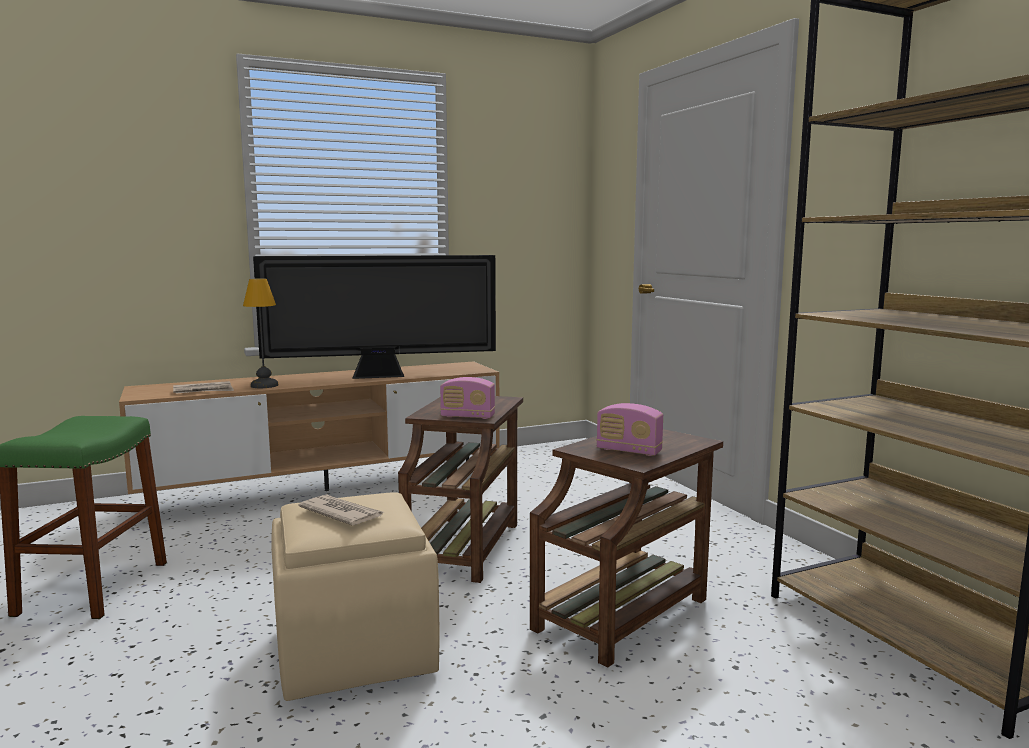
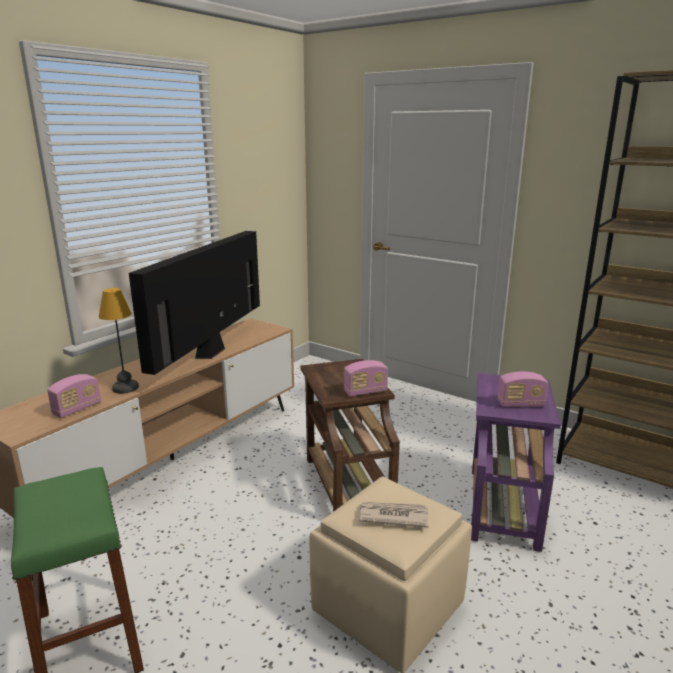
camera: 30 degrees left, 10 degrees up
newspaper [173,381,234,394] -> radio [47,374,101,418]
television [253,255,496,379] -> television turned 150 degrees clockwise [129,231,260,375]
brown side table [530,429,723,668] -> purple side table [471,373,561,552]

